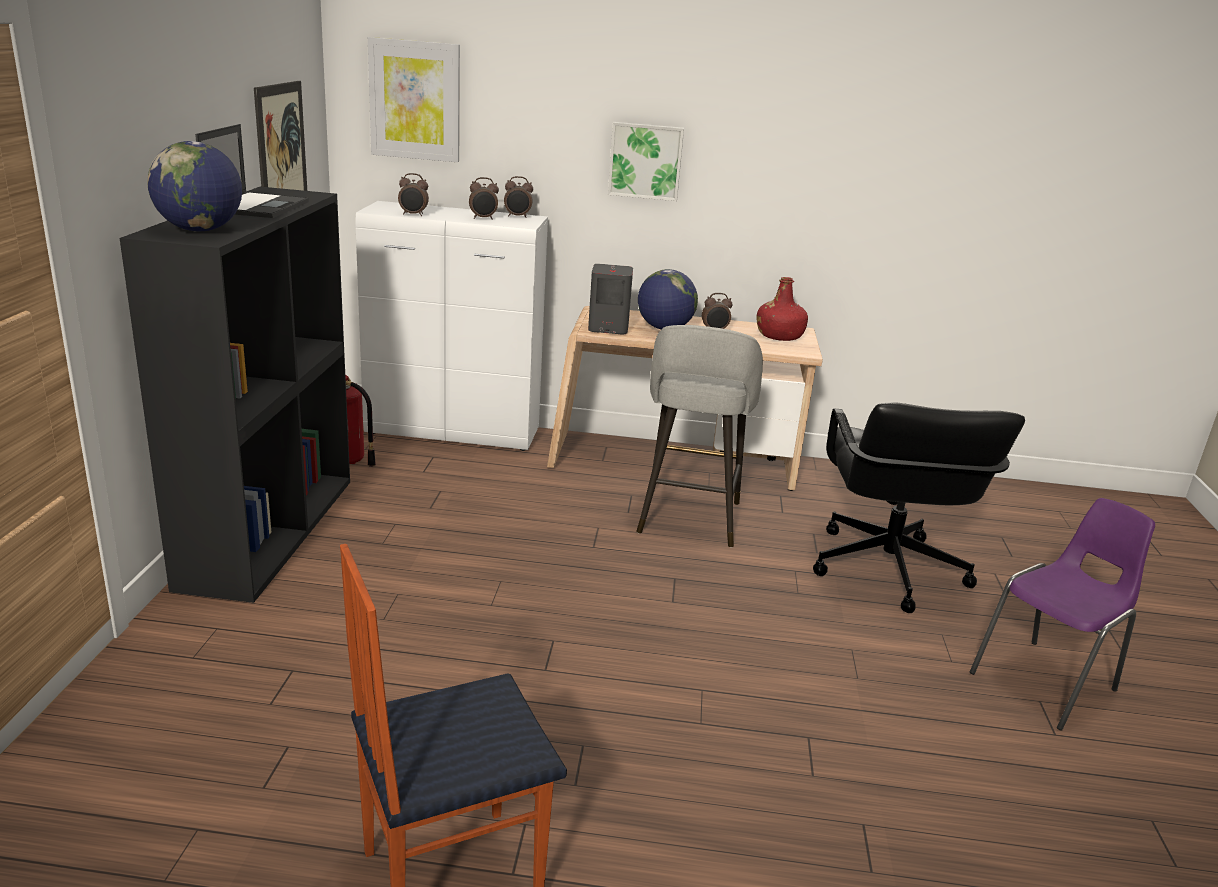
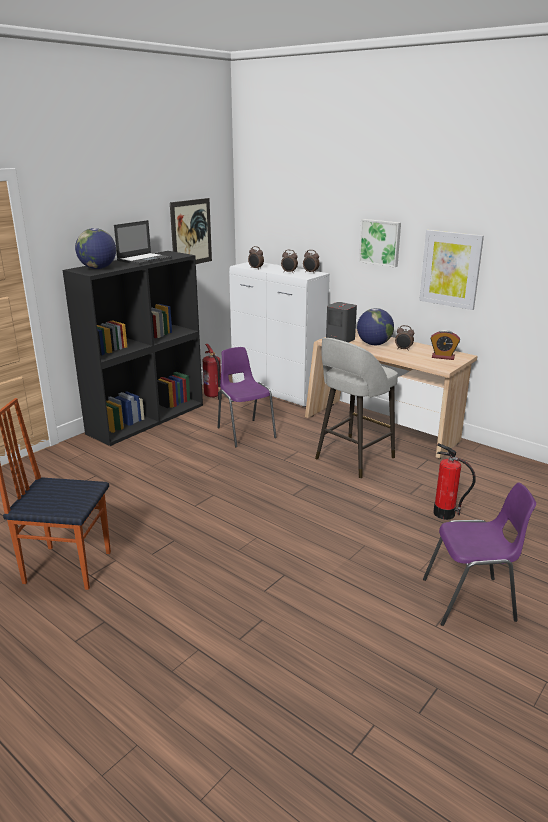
camera: 35 degrees right, 0 degrees up
picture [368,37,460,162] -> picture moved to [419,230,484,310]
red bottle [756,277,808,341] -> alarm clock [430,330,460,360]
black office chair [813,403,1025,613] -> fire extinguisher [433,443,476,520]
none -> purple chair [218,347,277,447]

